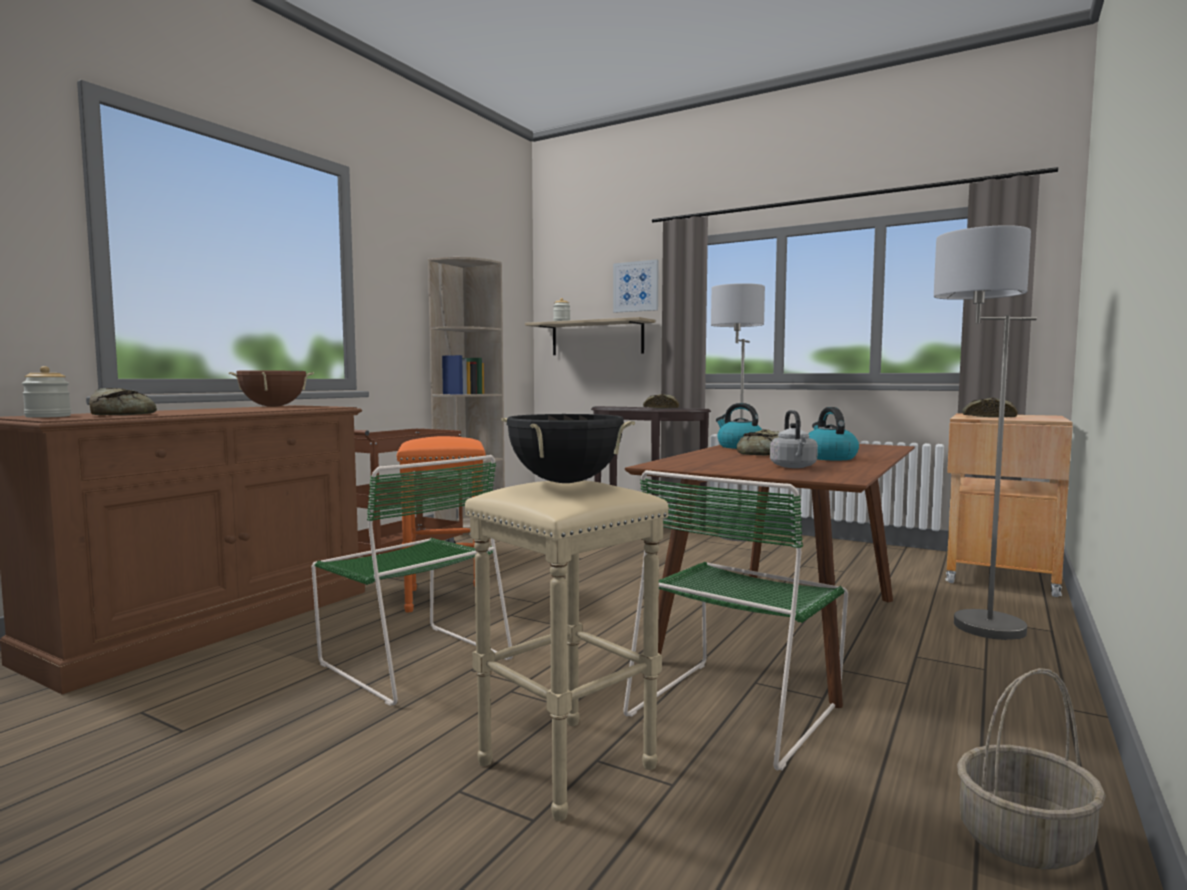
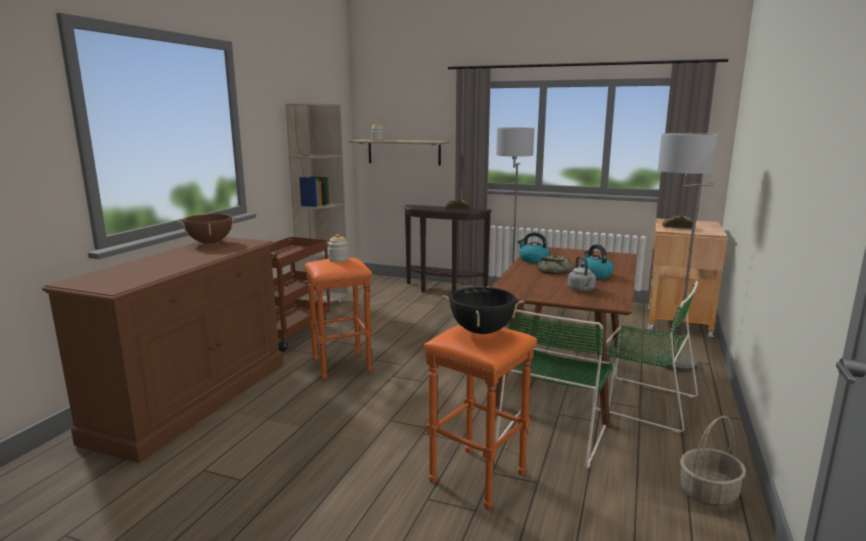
camera: 10 degrees left, 10 degrees up
jar [22,366,71,418] -> jar moved to [328,234,348,262]
bread [89,388,157,415] -> none
green chair [312,455,513,706] -> green chair moved to [592,281,698,433]
beige stool [465,481,669,821] -> orange stool [423,325,537,509]
picture [613,259,659,313] -> none

